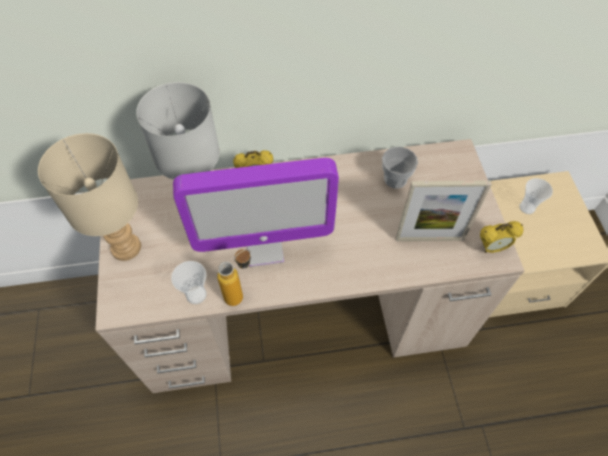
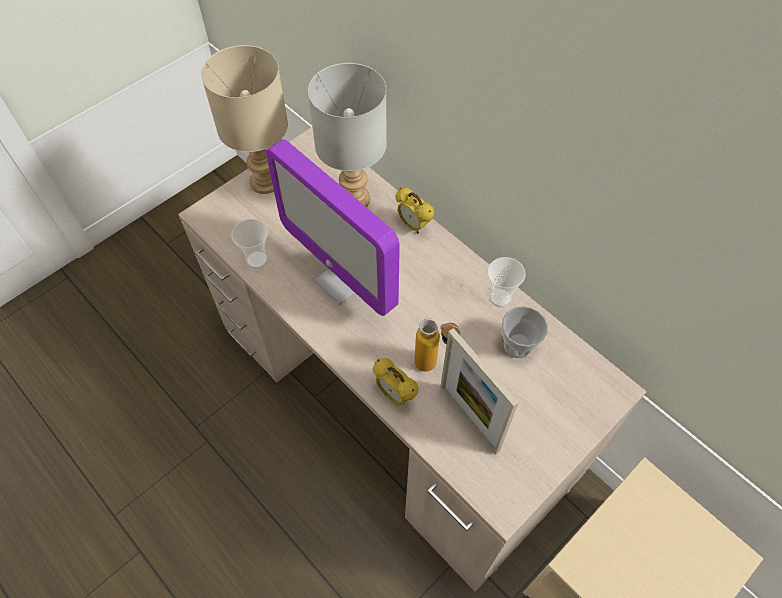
camera: 55 degrees right, 0 degrees up
bottle [217,249,251,306] -> bottle moved to [414,319,461,371]
alarm clock [480,221,523,253] -> alarm clock moved to [373,358,419,406]
cup [519,178,553,214] -> cup moved to [488,257,526,307]

